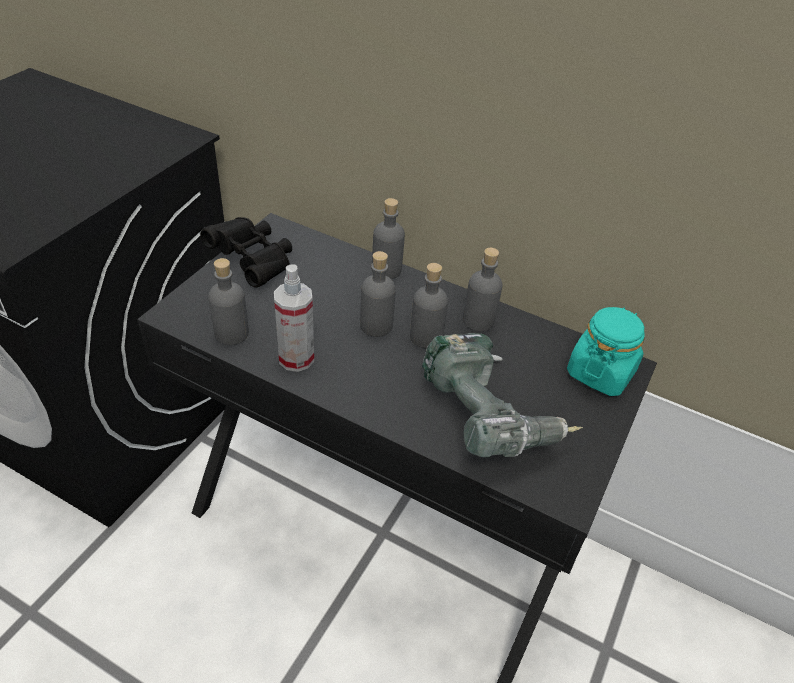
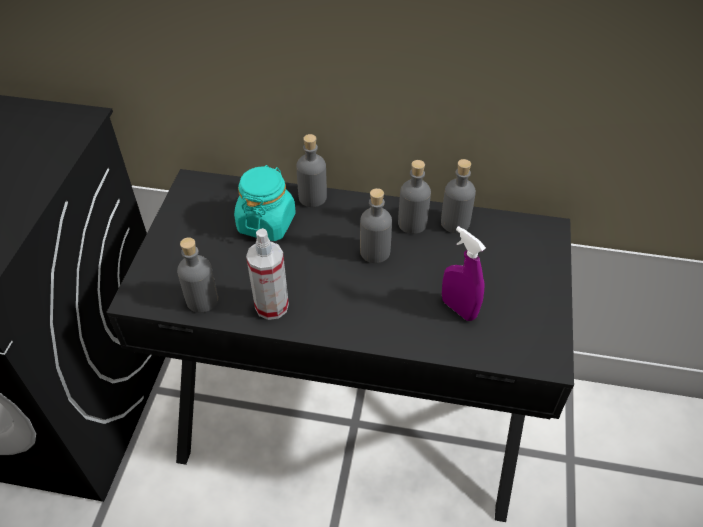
camera: 15 degrees left, 5 degrees up
black binoculars [200,217,292,288] -> none
grey bottle [360,251,396,337] -> grey bottle moved to [441,159,476,233]
power drill [422,333,583,457] -> purple spray bottle [442,226,486,321]
turquoise jar [567,307,645,396] -> turquoise jar moved to [234,165,296,241]

